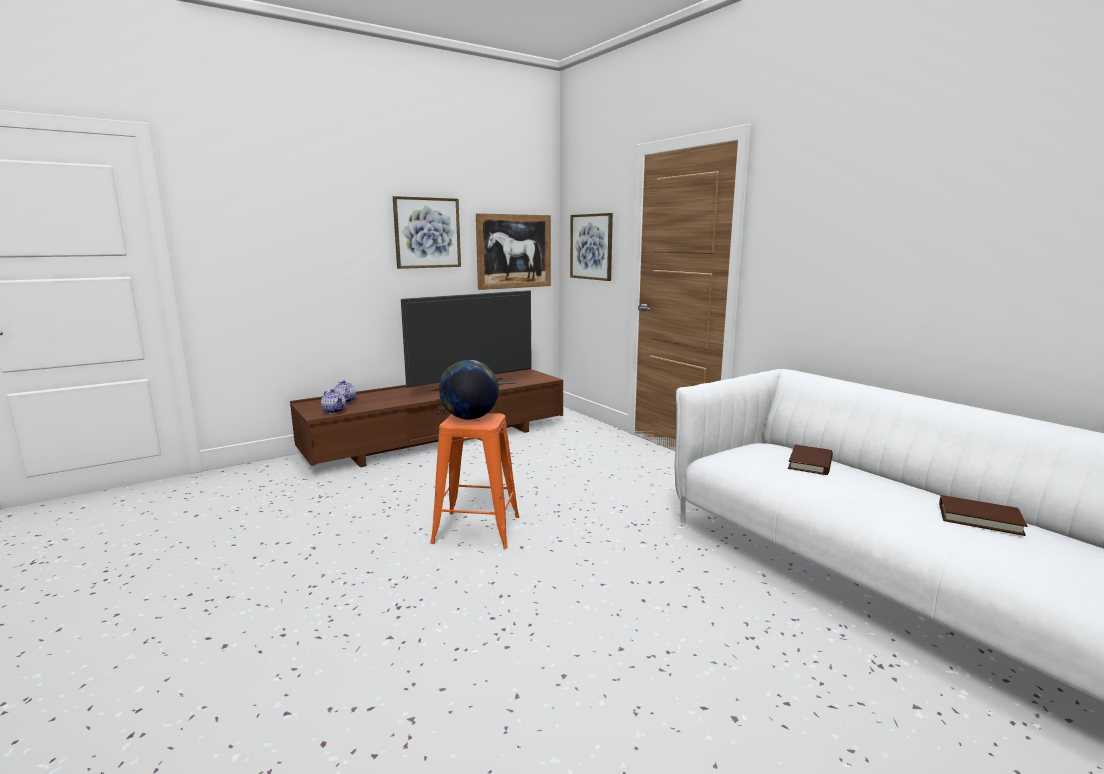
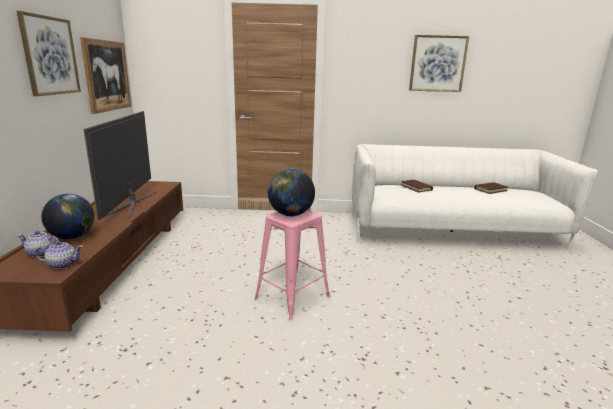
camera: 55 degrees left, 5 degrees up
orange stool [430,413,519,549] -> pink stool [254,210,330,320]
picture [570,213,613,281] -> picture moved to [409,35,469,92]
none -> globe [41,194,94,239]

